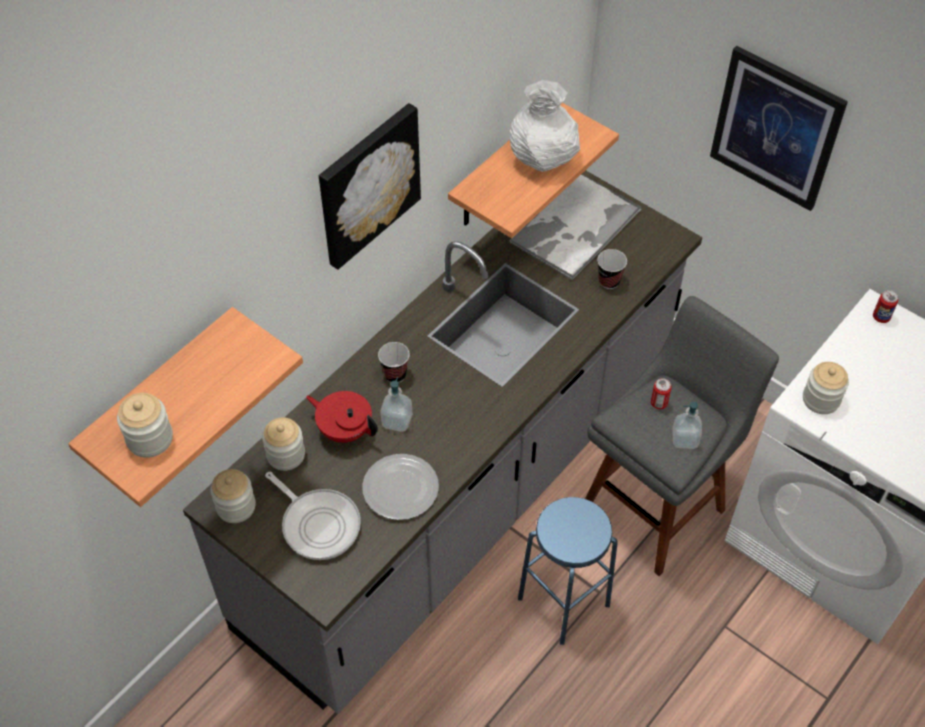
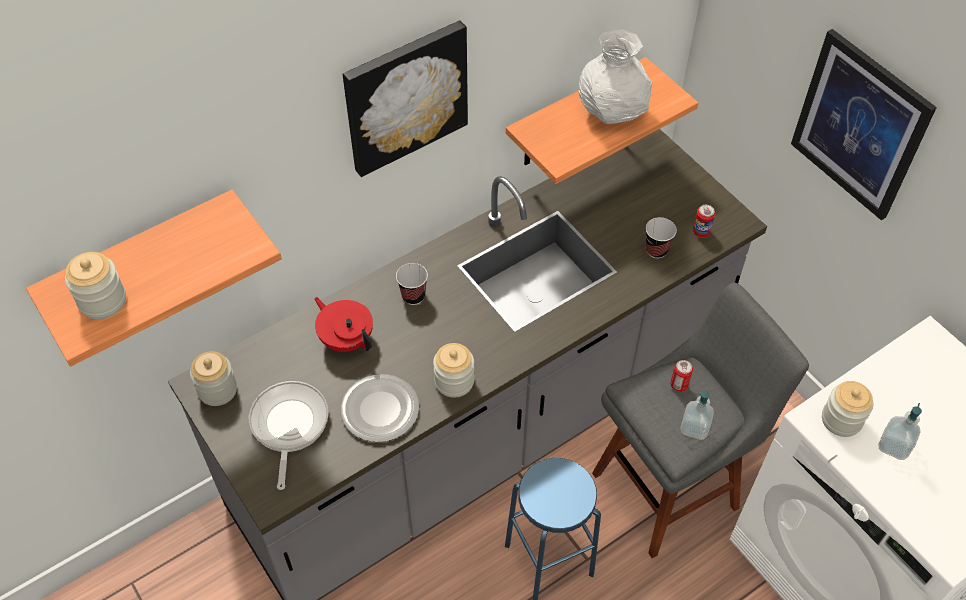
camera: 15 degrees right, 0 degrees up
jar [262,417,305,471] -> jar moved to [433,343,474,398]
frying pan [265,472,361,560] -> frying pan turned 150 degrees counterclockwise [249,381,329,490]
soap dispenser [380,377,412,432] -> soap dispenser moved to [878,403,922,460]
tray [510,174,642,281] -> none
can [873,290,898,323] -> can moved to [693,205,715,238]

